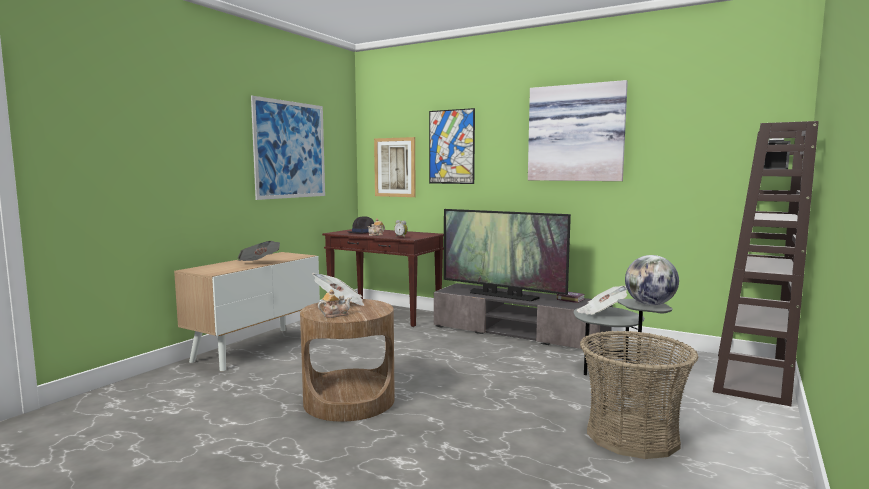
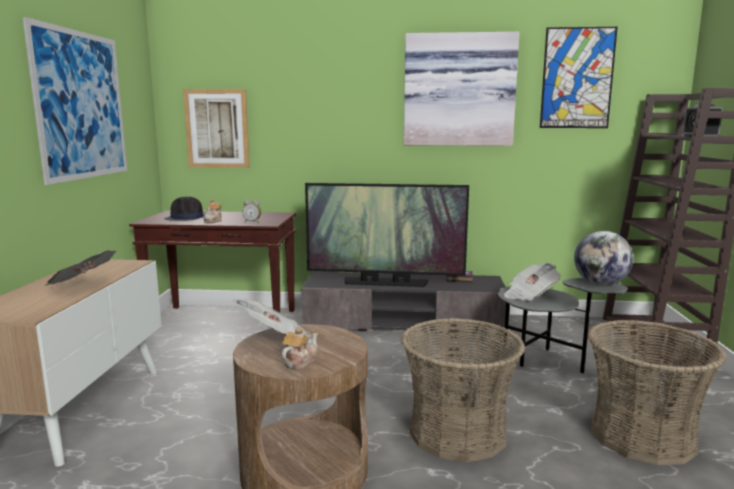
camera: 25 degrees left, 5 degrees up
picture [429,108,475,184] -> picture moved to [540,27,618,128]
none -> basket [401,318,525,462]

